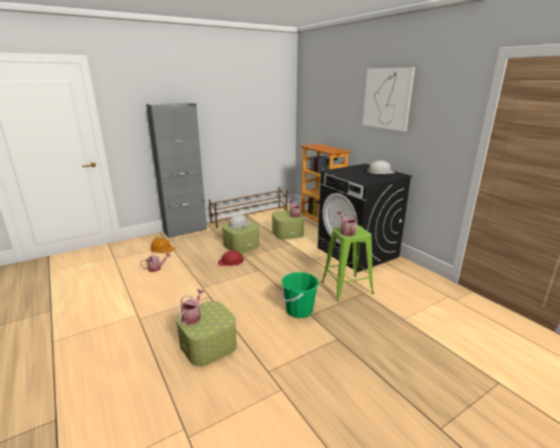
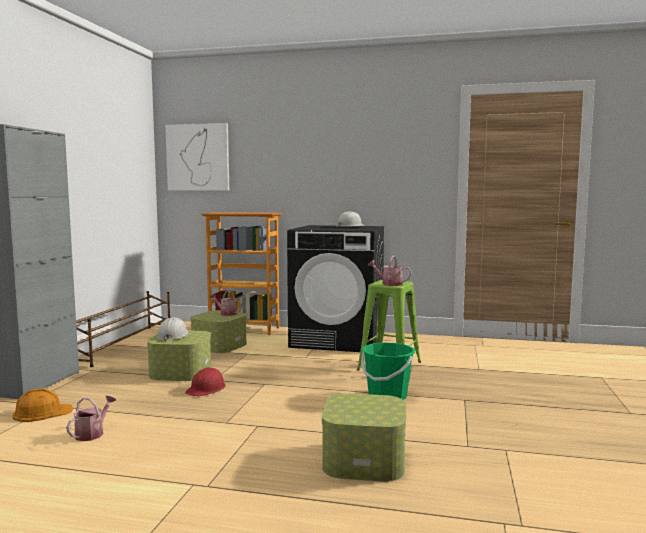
camera: 45 degrees left, 15 degrees down
watering can [179,289,204,325] -> none
picture [362,67,415,131] -> picture moved to [165,123,229,191]

